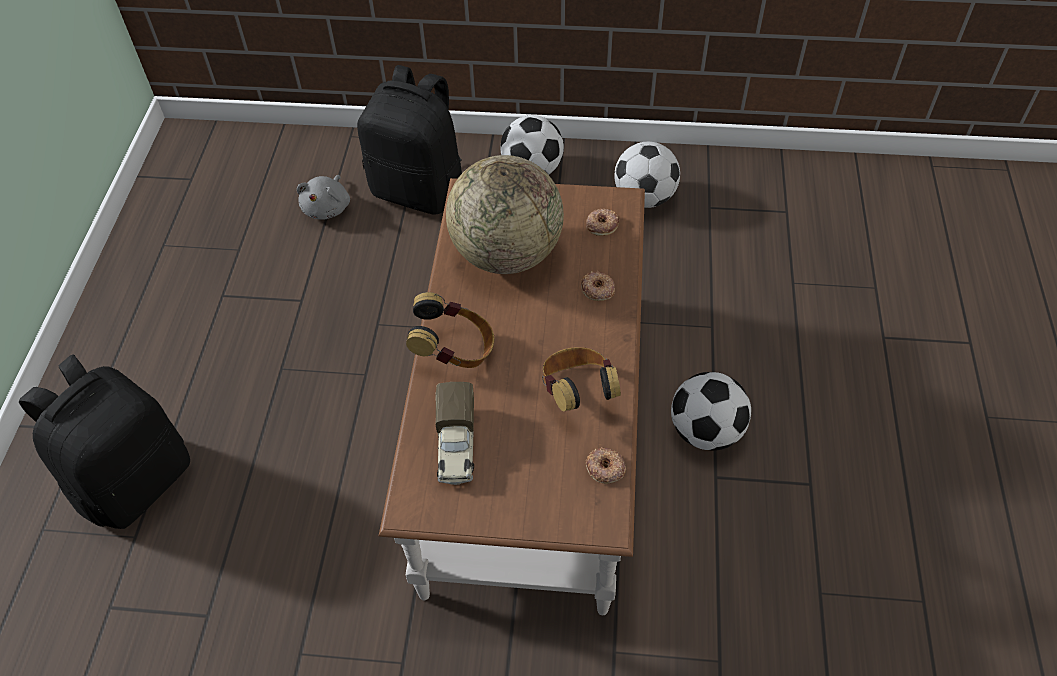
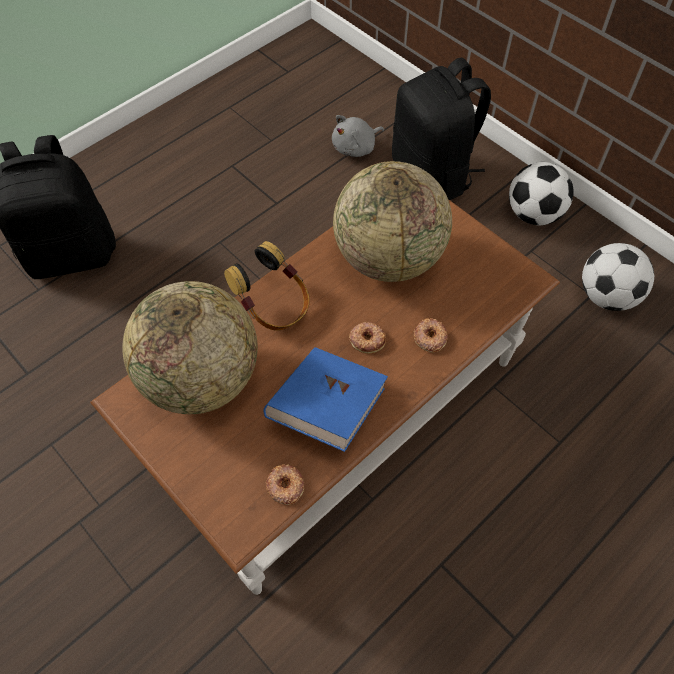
camera: 40 degrees right, 5 degrees up
toy truck [435,382,474,485] -> globe [122,281,258,414]
headphones [542,347,621,411] -> blue book [263,347,388,452]
donut [586,209,619,236] -> donut moved to [349,322,386,354]
football [671,372,751,451] -> none

